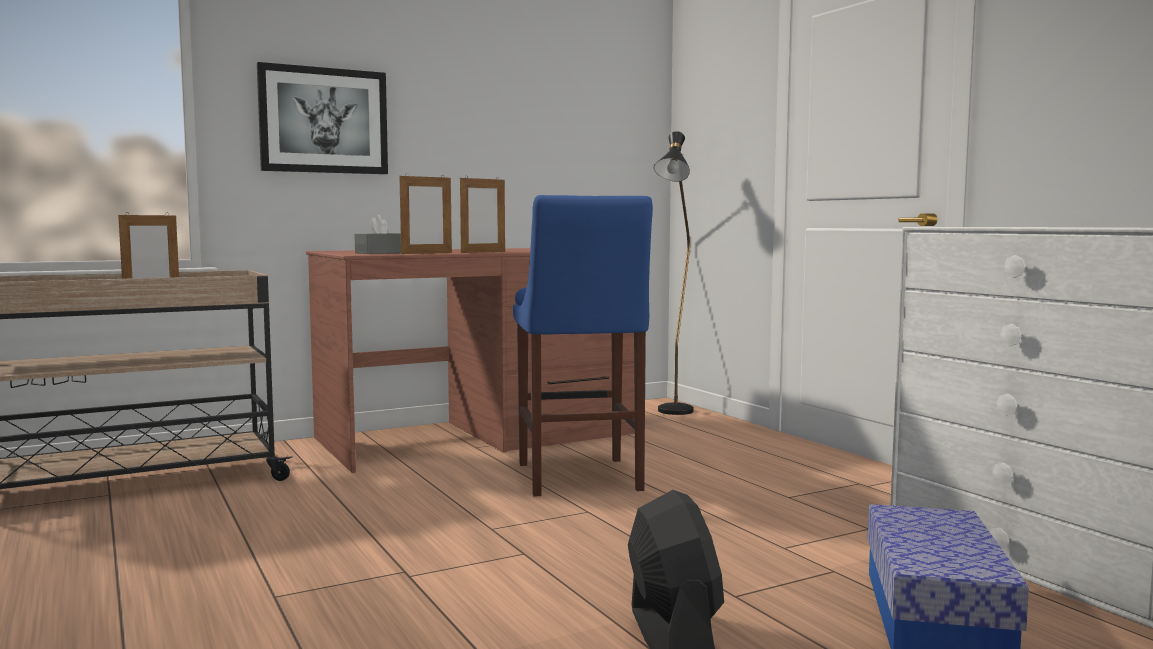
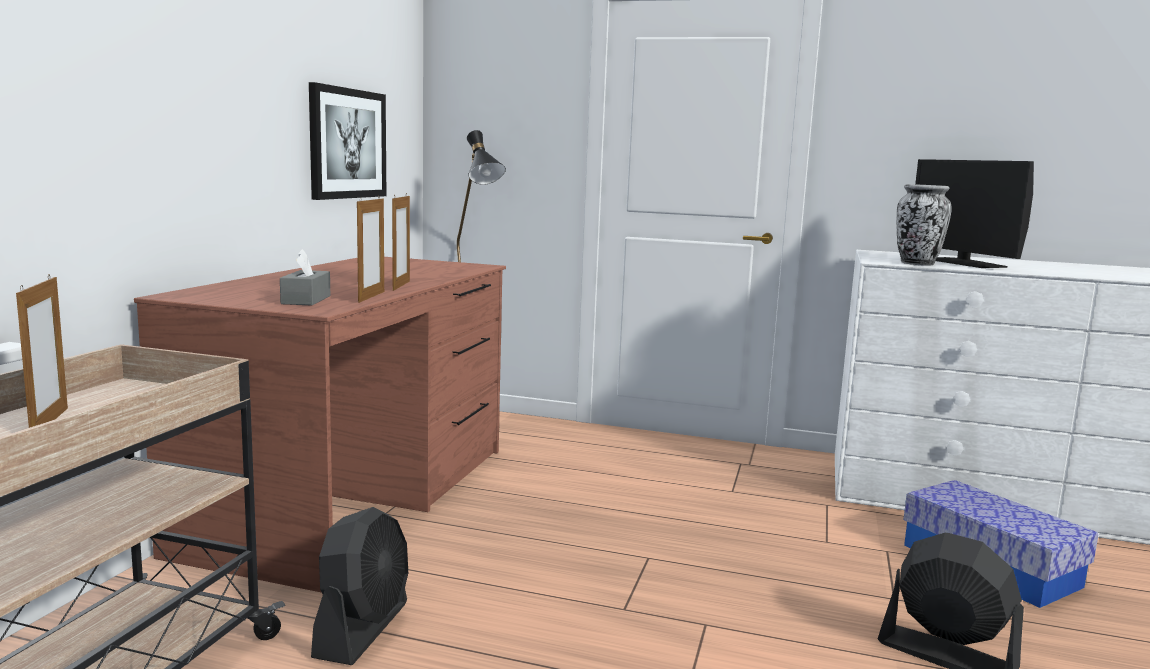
camera: 45 degrees left, 5 degrees up
picture [257,62,388,174] -> picture moved to [309,82,386,200]
blue stool [513,195,653,497] -> none
none -> black fan [311,507,408,665]
none -> vase [896,184,952,266]
none -> monitor [915,159,1034,268]

